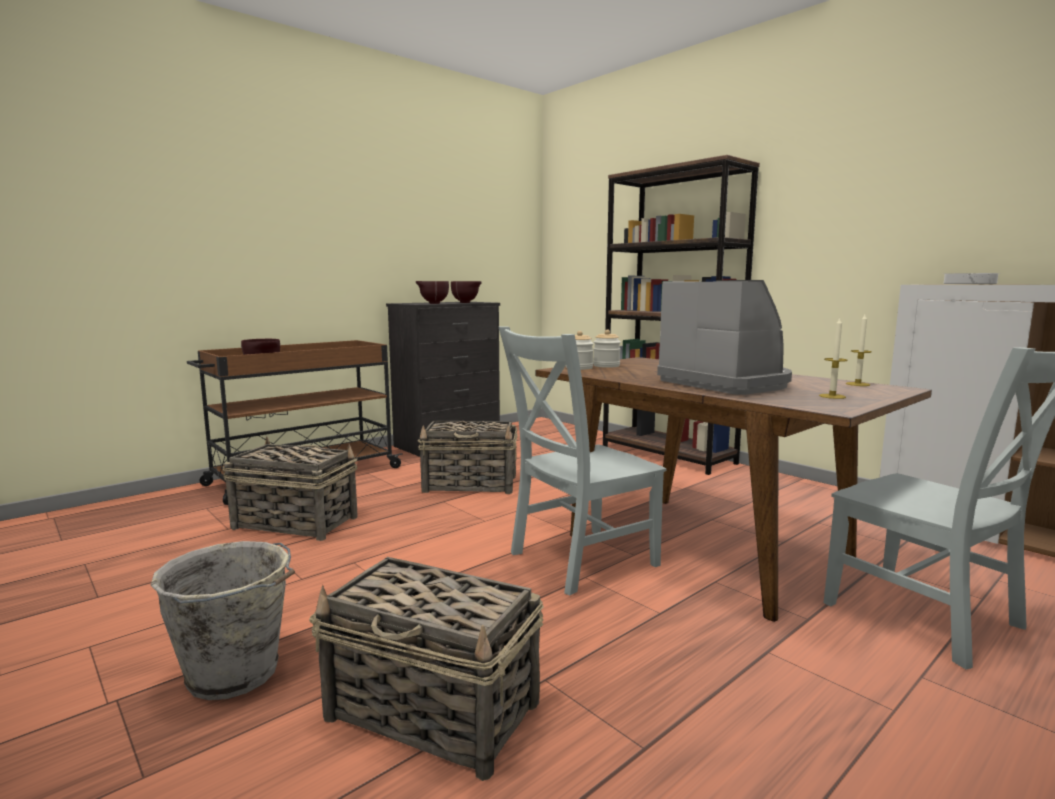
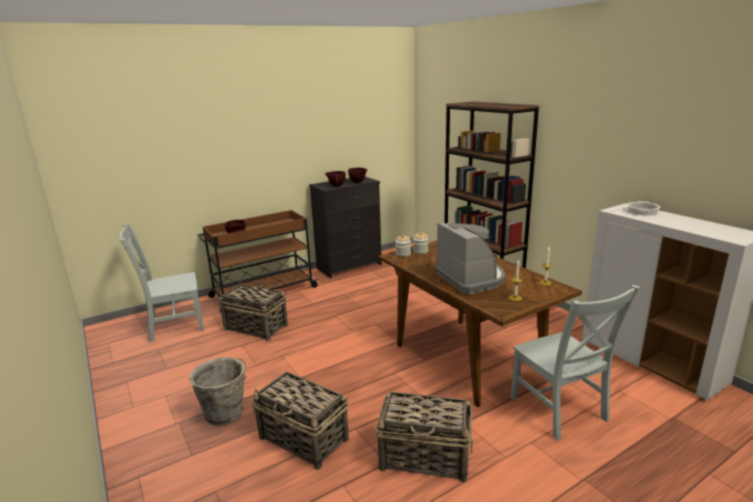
camera: 10 degrees right, 10 degrees up
basket [418,421,517,494] -> basket moved to [375,392,473,482]
grey chair [499,326,666,595] -> grey chair moved to [120,224,204,342]

